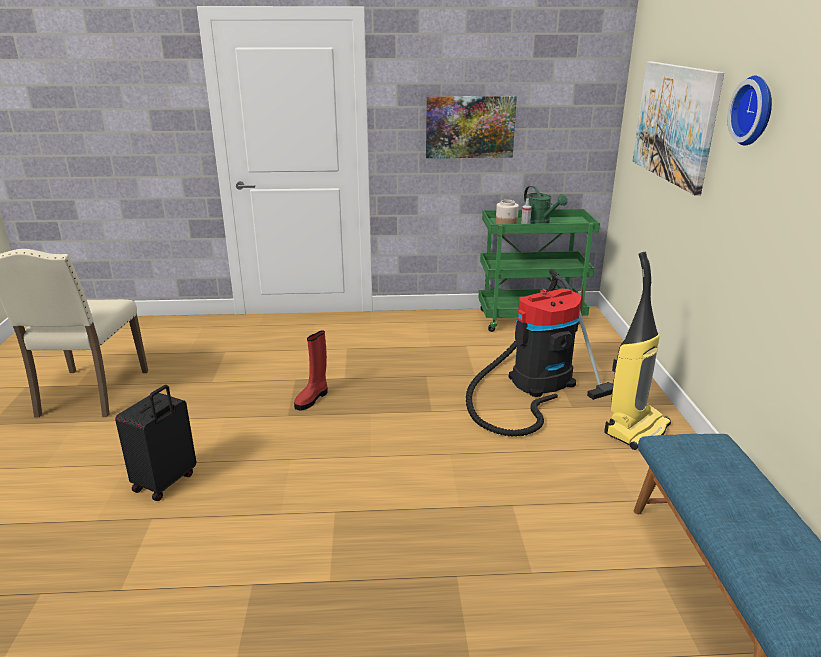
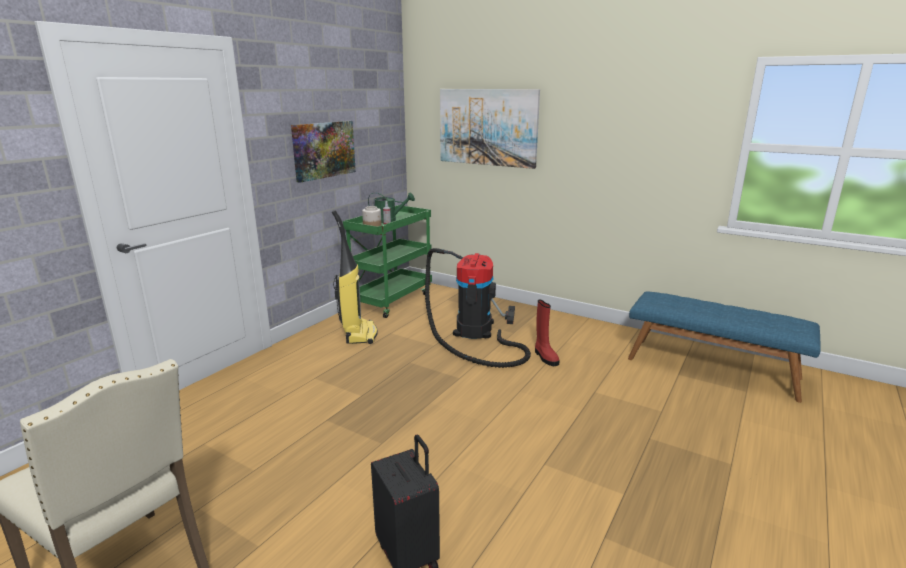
camera: 55 degrees left, 5 degrees down
red boot [294,330,328,411] -> red boot moved to [535,300,560,366]
vacuum cleaner [604,252,671,450] -> vacuum cleaner moved to [332,210,378,344]
wall clock [728,76,772,146] -> none

